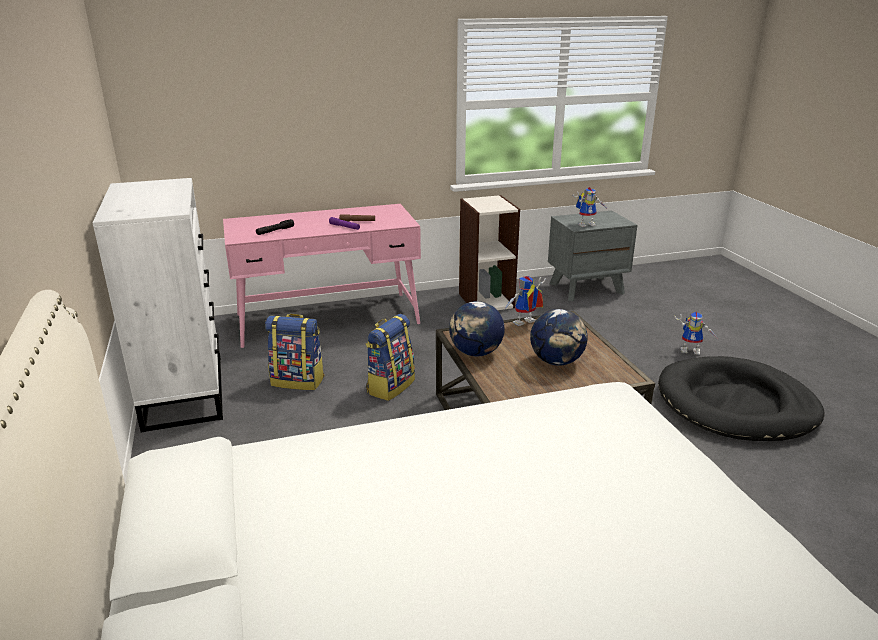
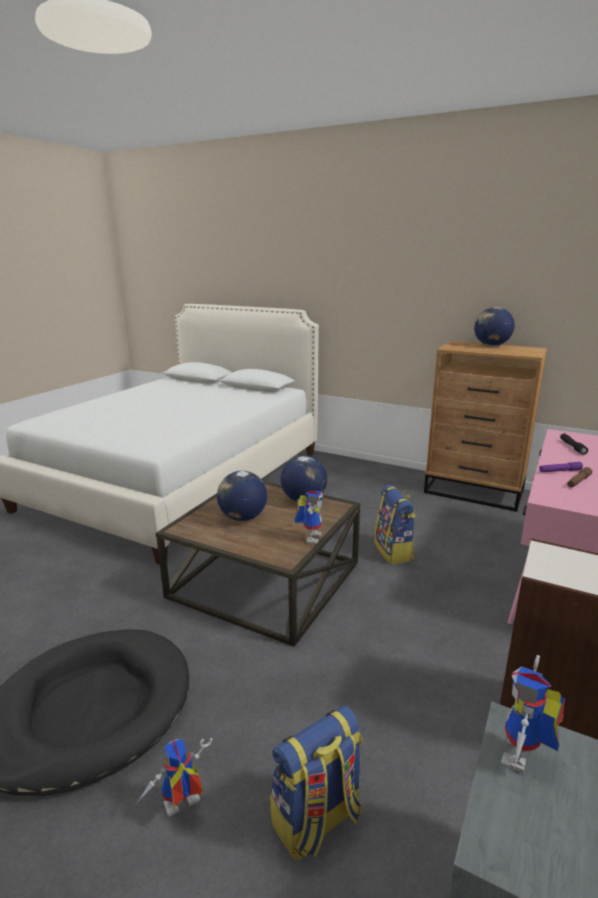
camera: 135 degrees right, 5 degrees down
white dresser [92,178,223,433] -> brown dresser [424,341,547,512]
backpack [265,314,324,390] -> backpack moved to [270,706,363,860]
none -> globe [474,307,515,346]

